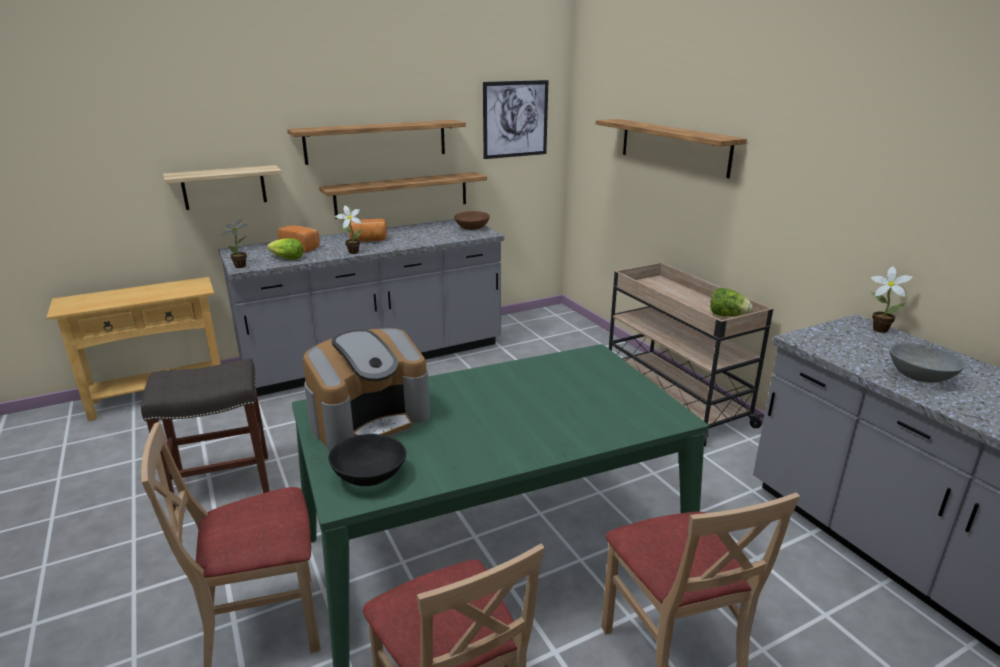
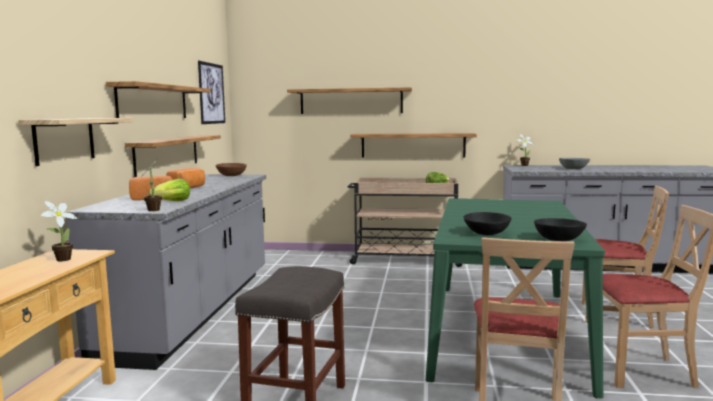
camera: 55 degrees left, 15 degrees down
coffee machine [303,328,430,451] -> black bowl [463,212,512,235]
potted plant [335,206,362,254] -> potted plant moved to [41,201,78,262]
none -> shelf [350,133,477,158]

